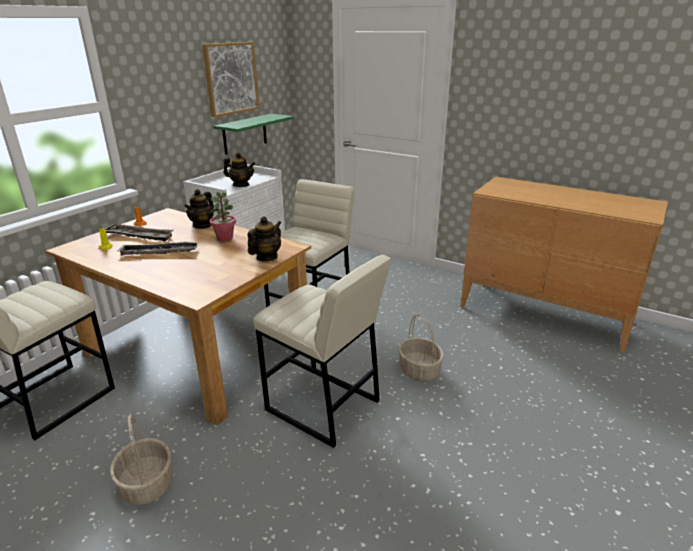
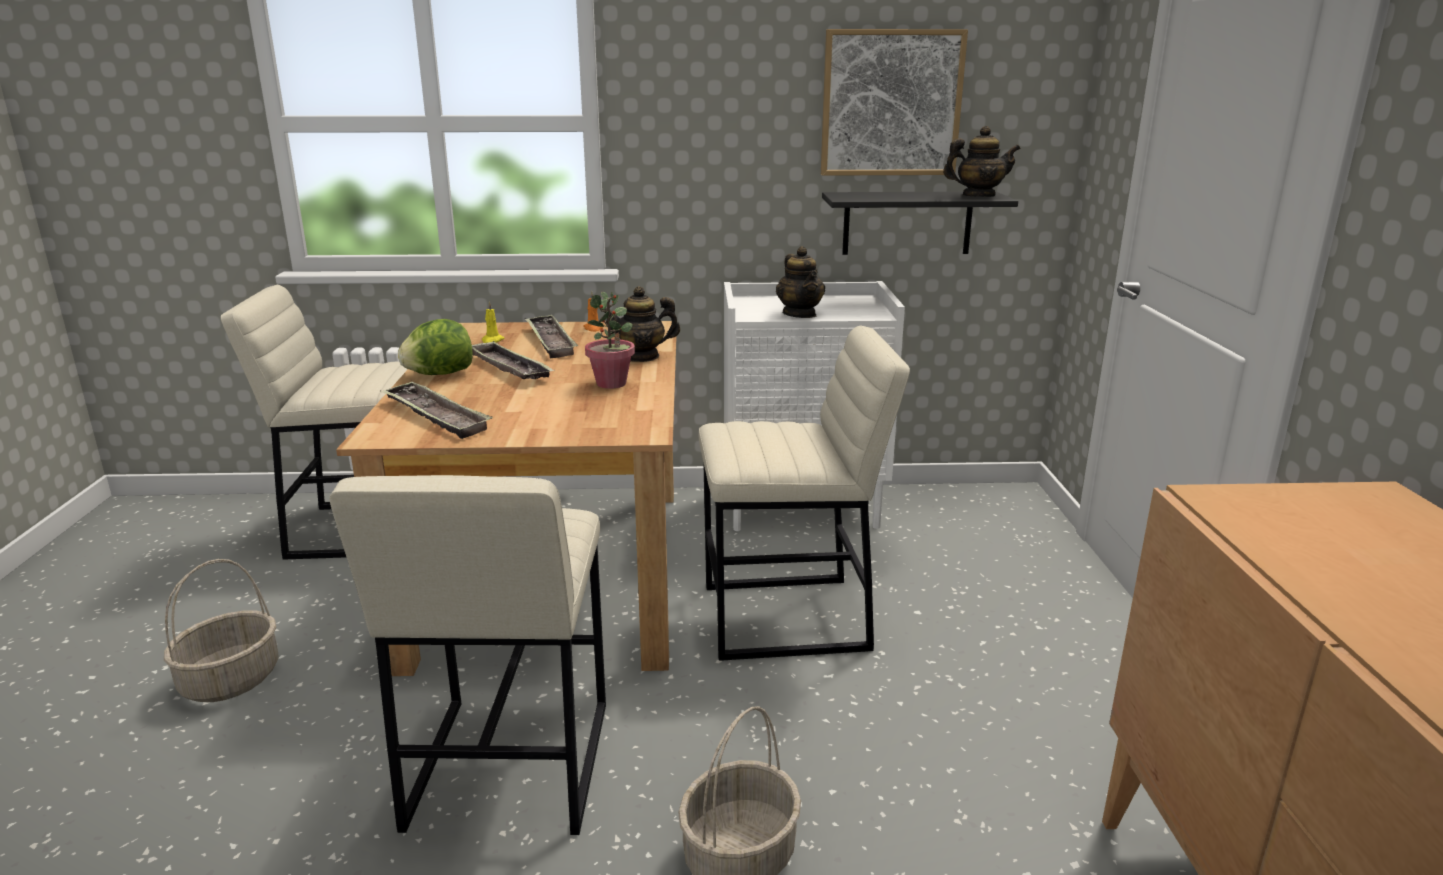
camera: 55 degrees right, 5 degrees down
green shelf [213,114,294,155] -> black shelf [822,191,1018,255]
teapot [248,216,281,261] -> teapot moved to [943,126,1021,197]
none -> tray [380,381,493,439]
none -> lettuce [398,319,473,375]

